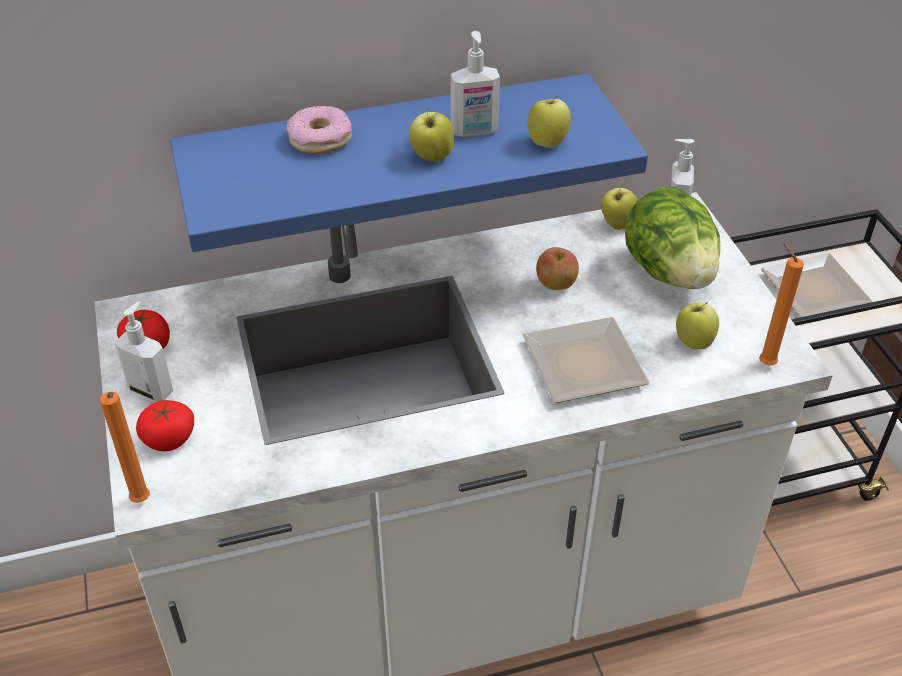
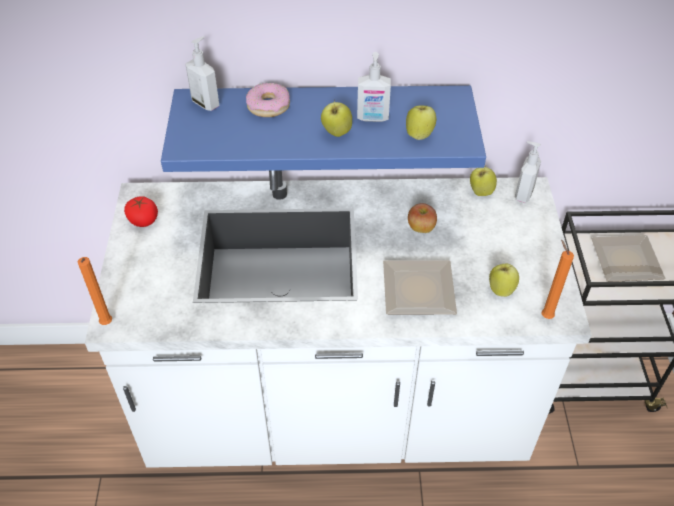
camera: 15 degrees right, 5 degrees up
soap dispenser [115,301,173,401] -> soap dispenser moved to [185,36,220,111]
tomato [136,400,194,451] -> none
lettuce [625,187,720,289] -> none

